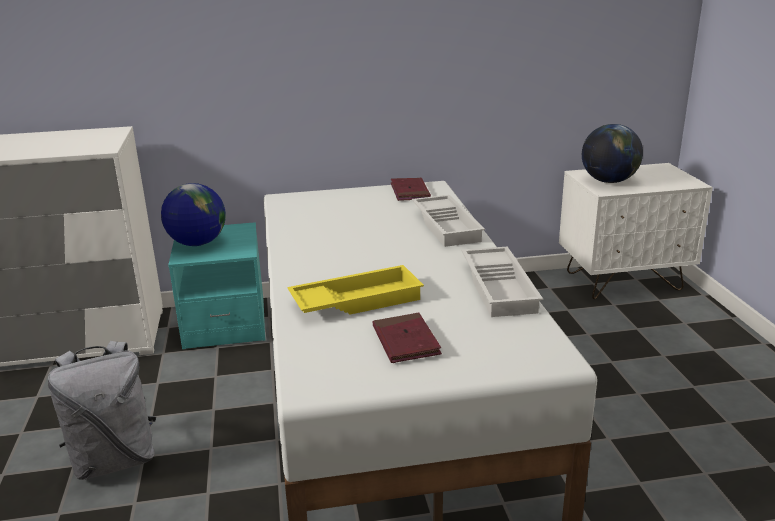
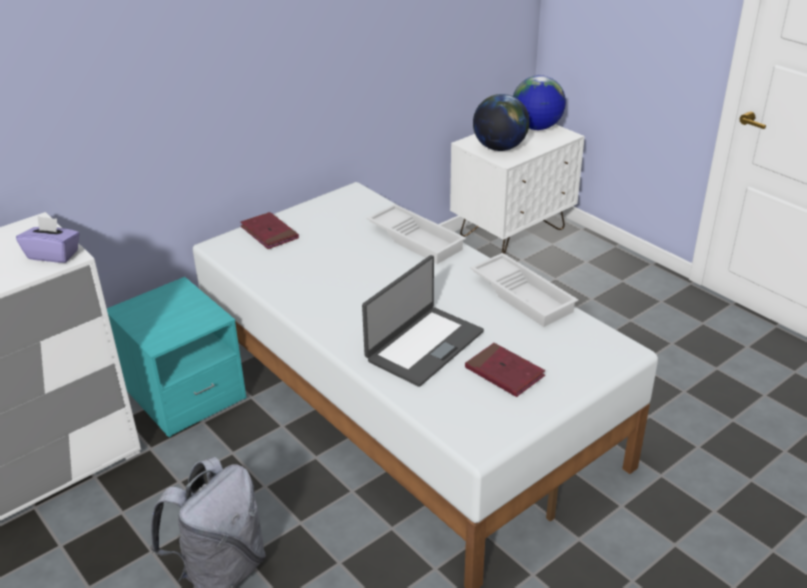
camera: 30 degrees left, 10 degrees up
globe [161,183,226,246] -> globe moved to [513,75,566,130]
yellow tray [288,265,424,315] -> laptop [362,255,484,387]
red book [391,178,431,201] -> red book moved to [240,212,299,249]
none -> purple tissue box [16,216,80,263]

